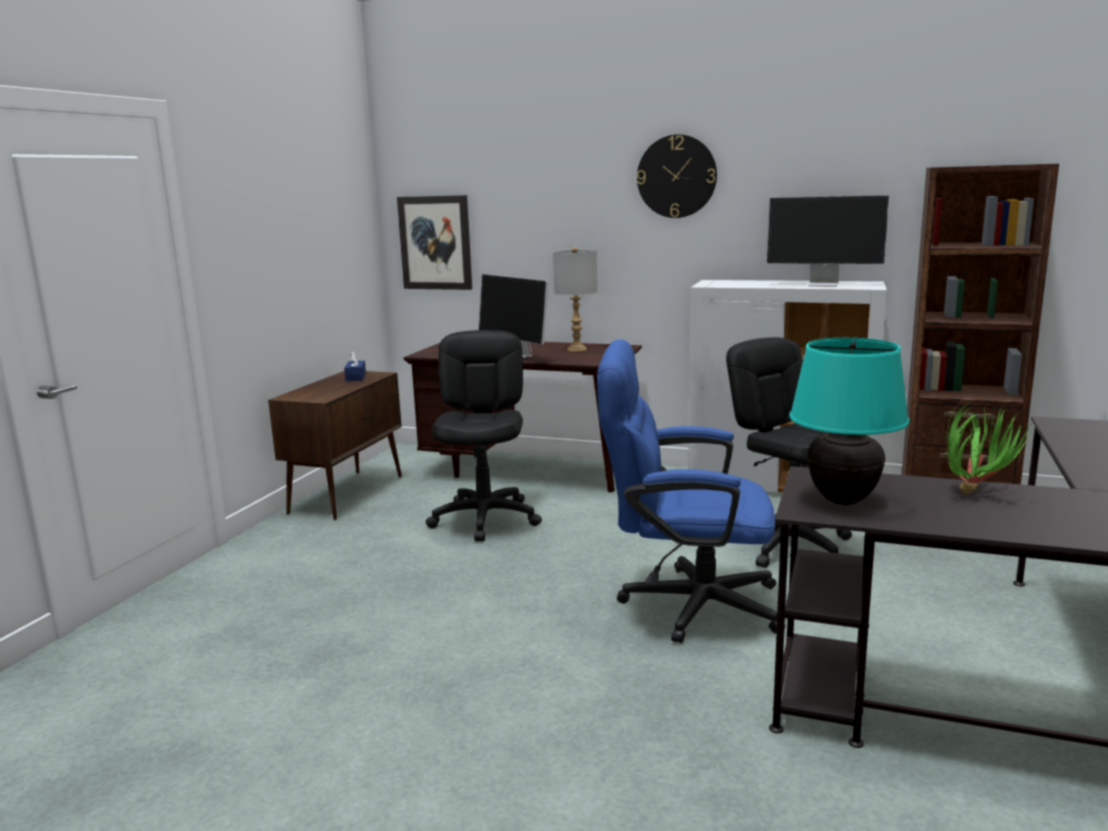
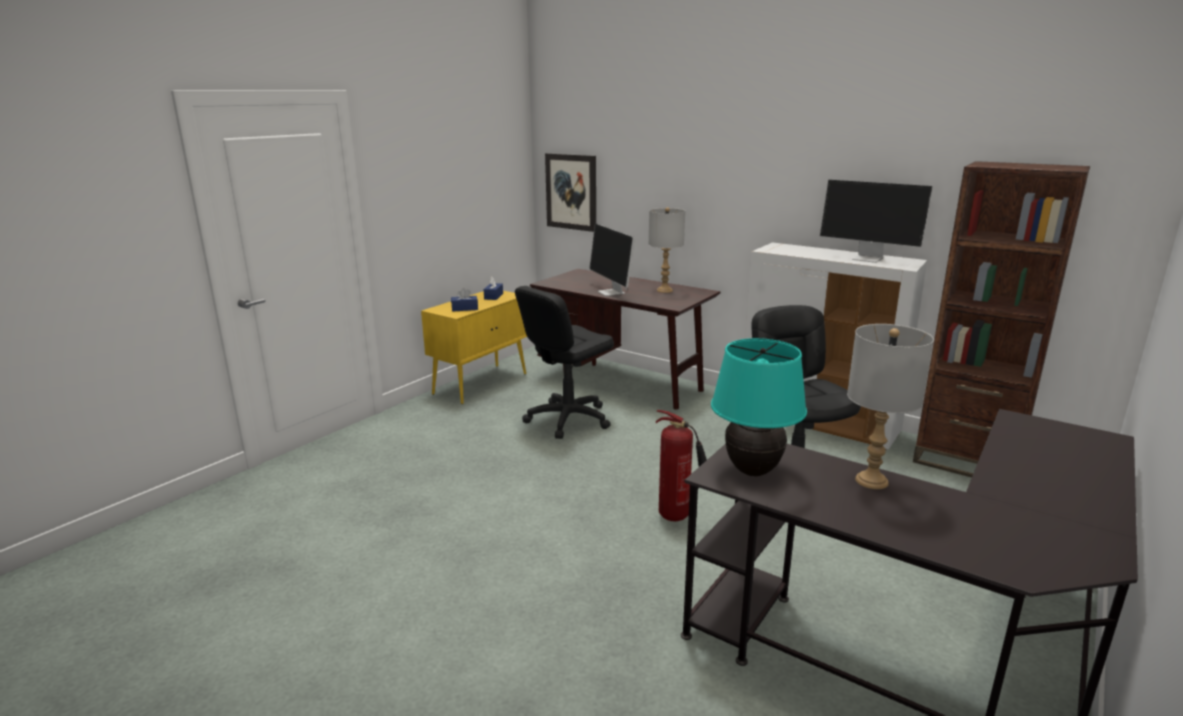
camera: 15 degrees right, 5 degrees up
brown cabinet [268,371,402,520] -> yellow cabinet [421,291,527,404]
black office chair [426,330,542,541] -> black office chair turned 150 degrees counterclockwise [515,286,614,439]
blue office chair [597,339,786,643] -> fire extinguisher [656,410,707,521]
wall clock [637,134,717,218] -> none
potted plant [947,398,1034,494] -> grey table lamp [847,324,934,489]
none -> blue tissue box [451,288,478,312]

